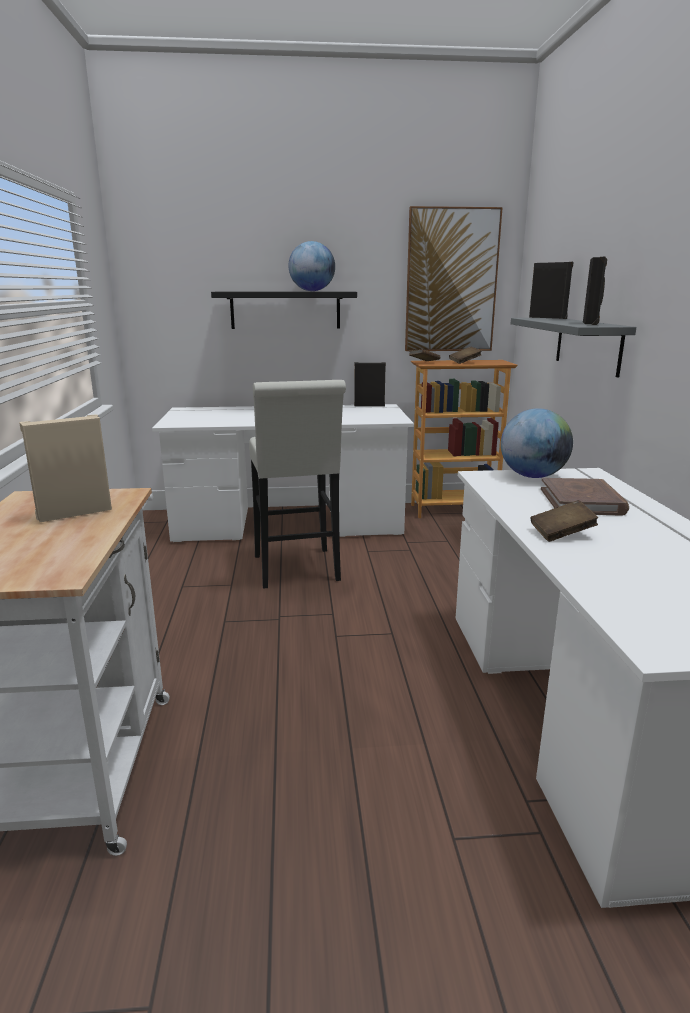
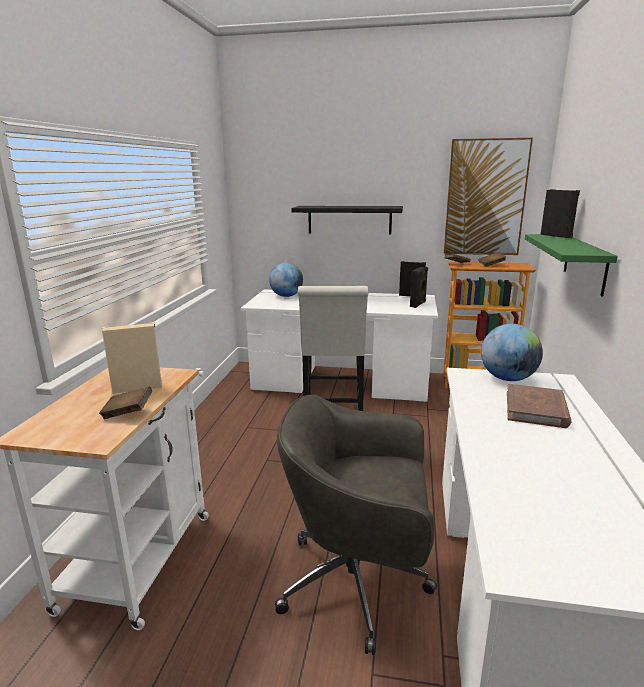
camera: 15 degrees right, 0 degrees up
globe [289,241,335,291] -> globe moved to [269,262,303,297]
grey shelf [511,318,636,377] -> green shelf [525,234,618,297]
brown book [531,500,598,542] -> brown book moved to [99,386,152,419]
black speaker [583,257,607,325] -> black speaker moved to [410,267,428,308]
none -> grey office chair [275,395,437,655]

